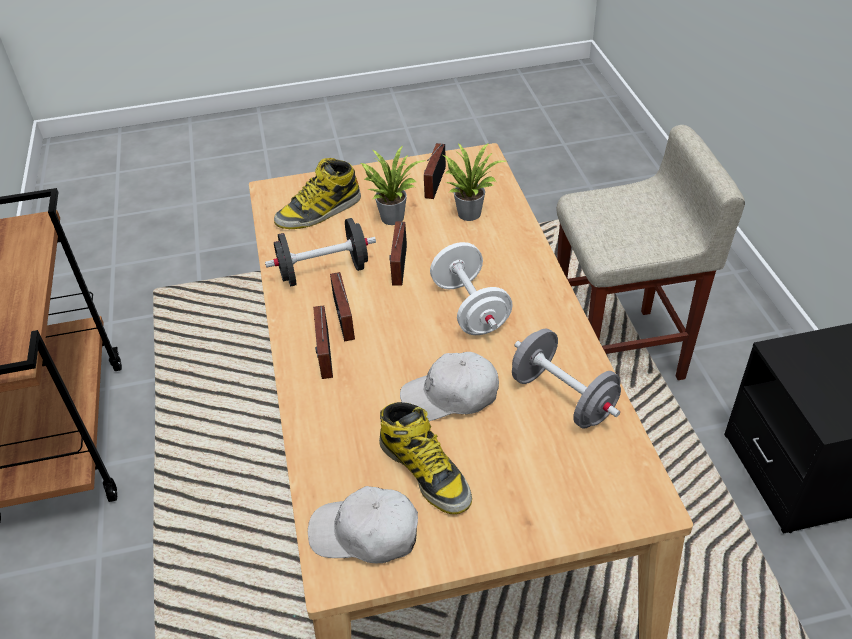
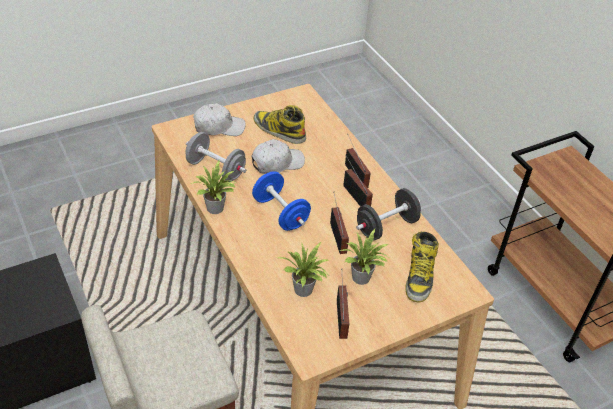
camera: 160 degrees right, 0 degrees up
boot [274,158,361,229] -> boot turned 150 degrees clockwise [405,232,439,302]
white cap [308,486,418,563] -> white cap moved to [193,103,246,136]
white dumbbell [430,242,513,335] -> blue dumbbell [252,171,311,231]
none -> potted plant [191,161,239,214]

